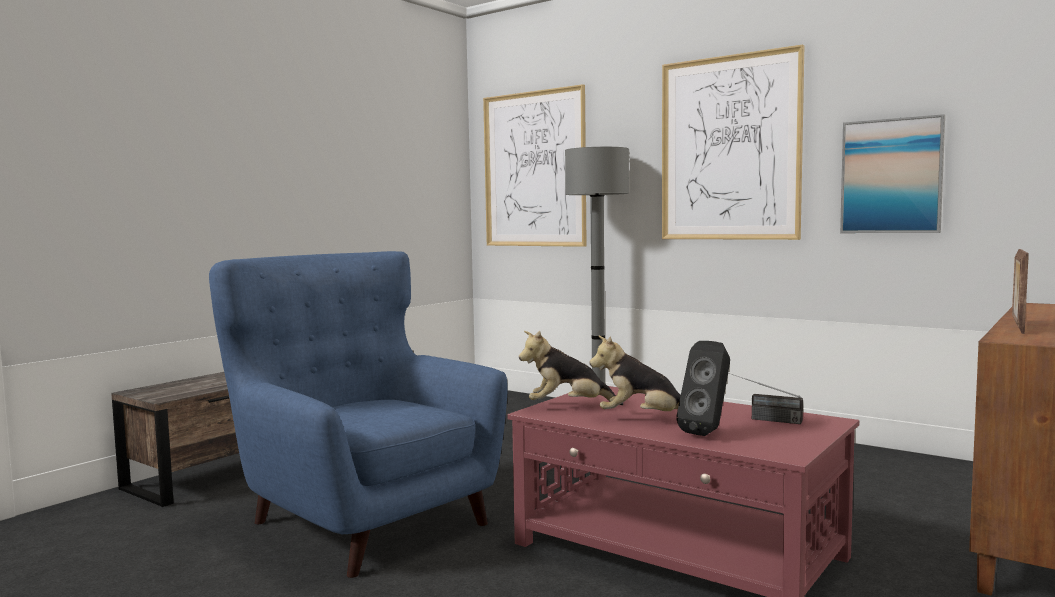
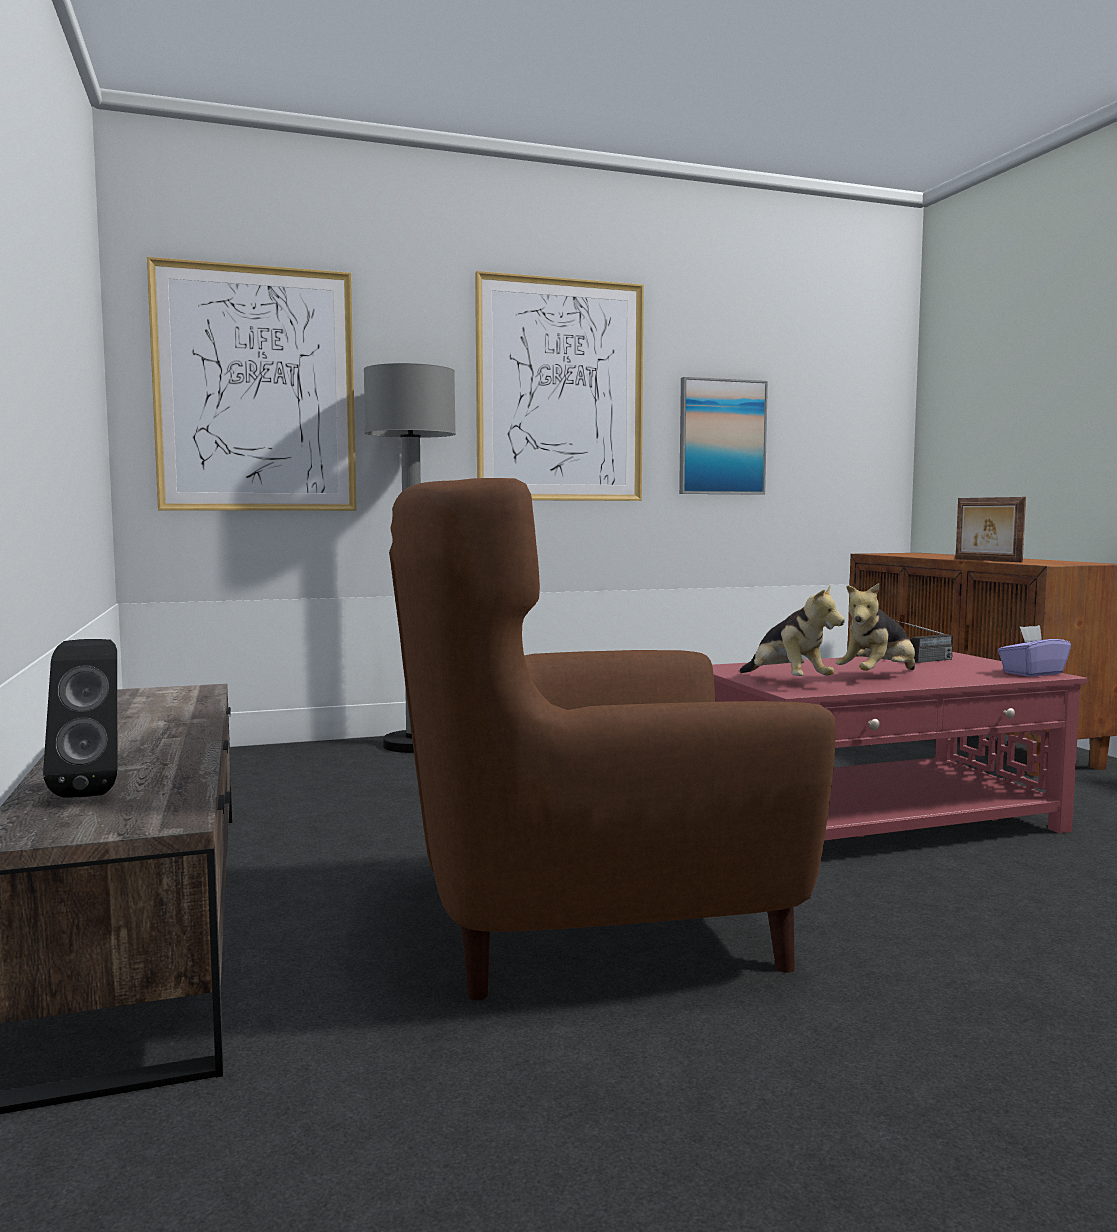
camera: 55 degrees left, 0 degrees up
blue armchair [209,251,508,578] -> brown armchair [389,478,836,1000]
plush toy [519,331,623,405] -> plush toy turned 60 degrees counterclockwise [740,585,845,676]
black speaker [676,341,730,436] -> black speaker moved to [43,639,117,798]
none -> purple tissue box [998,625,1071,677]

